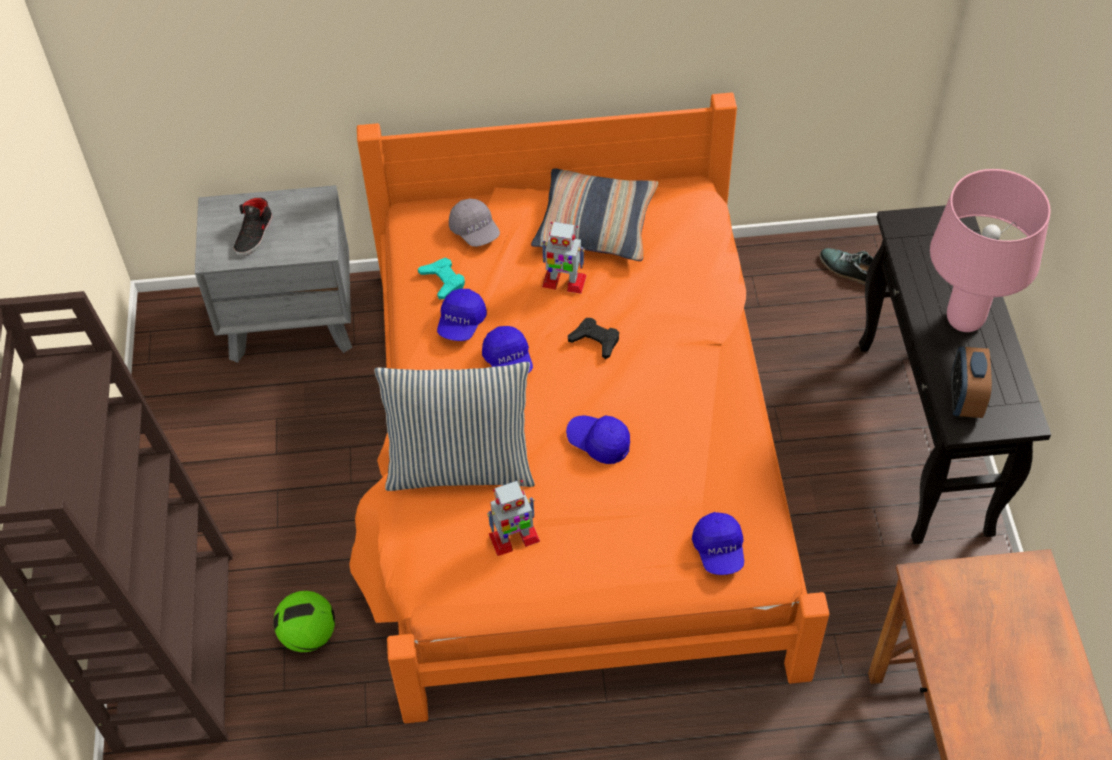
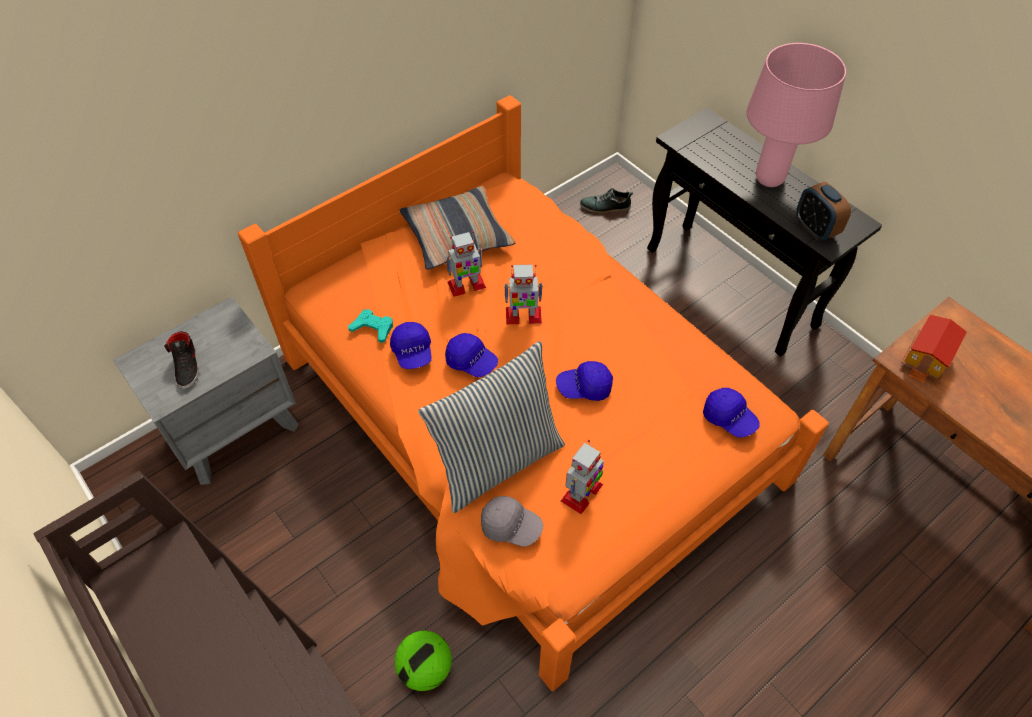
camera: 35 degrees left, 0 degrees up
grey cap [449,199,500,247] -> grey cap moved to [481,496,543,547]
black game controller [568,318,619,359] -> toy robot [504,265,543,324]
none -> toy house [901,314,967,383]

